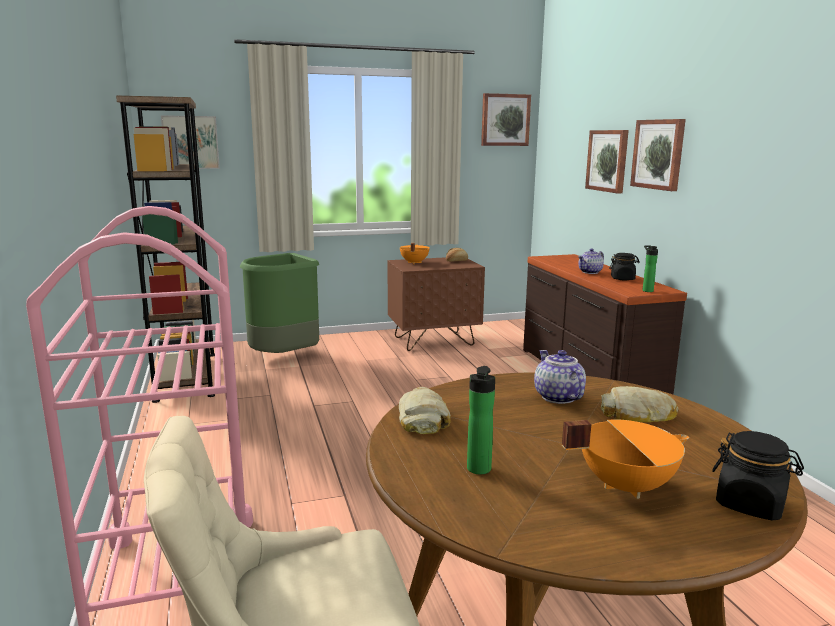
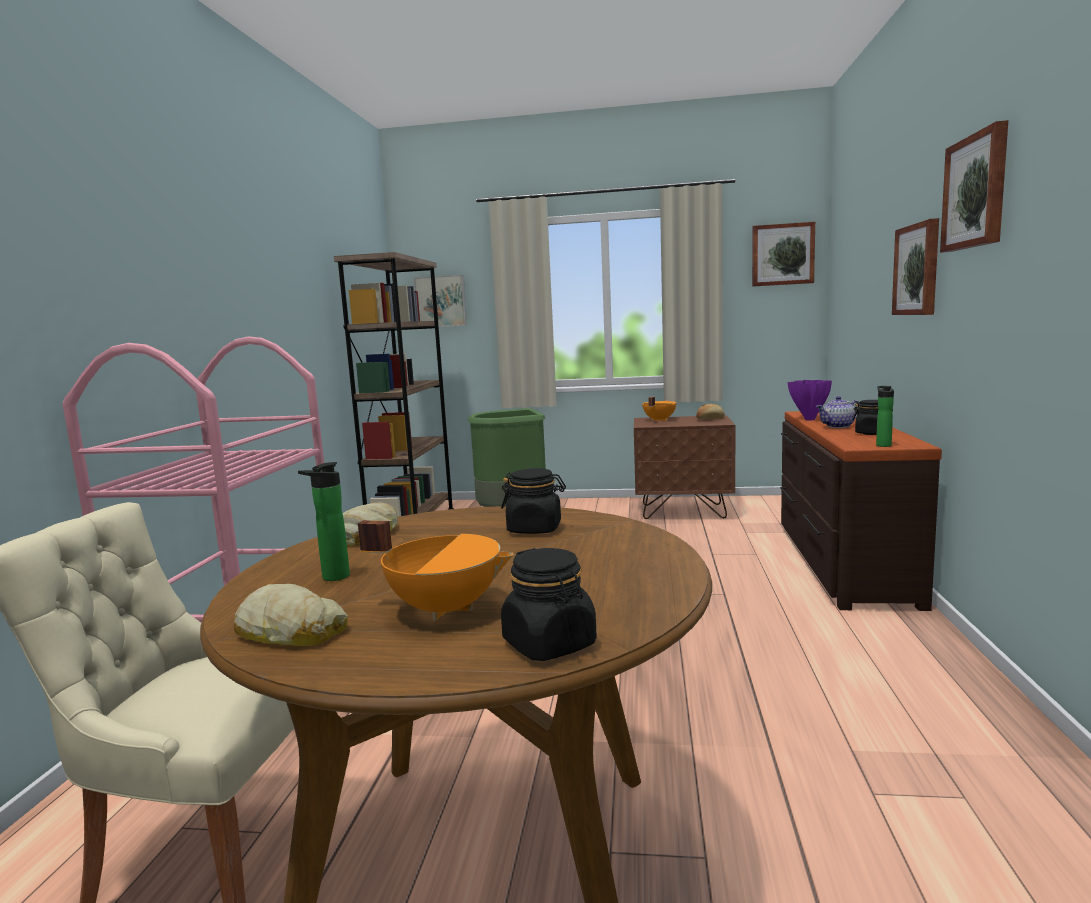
camera: 25 degrees right, 5 degrees down
teapot [534,350,586,404] -> black jar [501,468,566,534]
picture [585,130,629,193] -> picture moved to [940,120,1008,253]
bread [601,386,678,422] -> bread moved to [234,584,348,646]
none -> purple vase [788,380,832,421]

